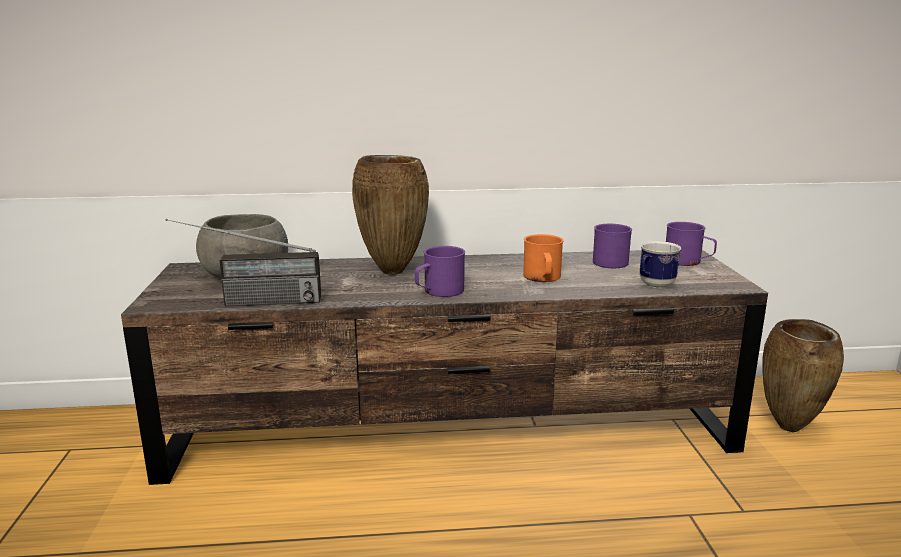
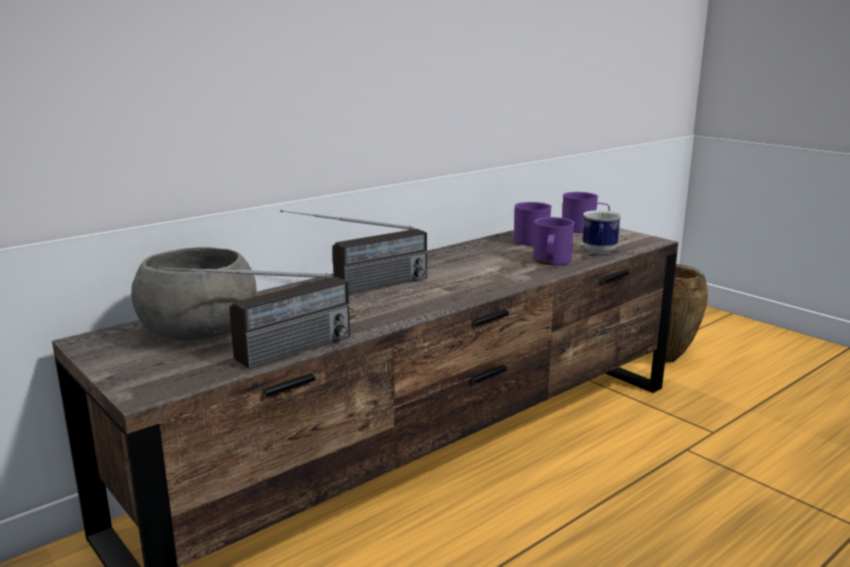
camera: 35 degrees left, 0 degrees up
brown vase [352,155,429,275] -> radio [280,210,427,295]
purple mug [415,246,465,297] -> purple mug moved to [533,217,575,265]
orange mug [523,234,564,282] -> none

